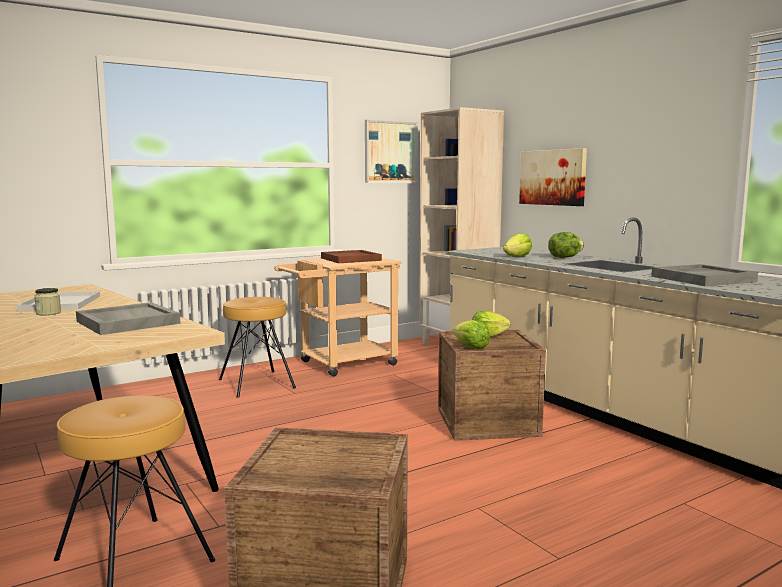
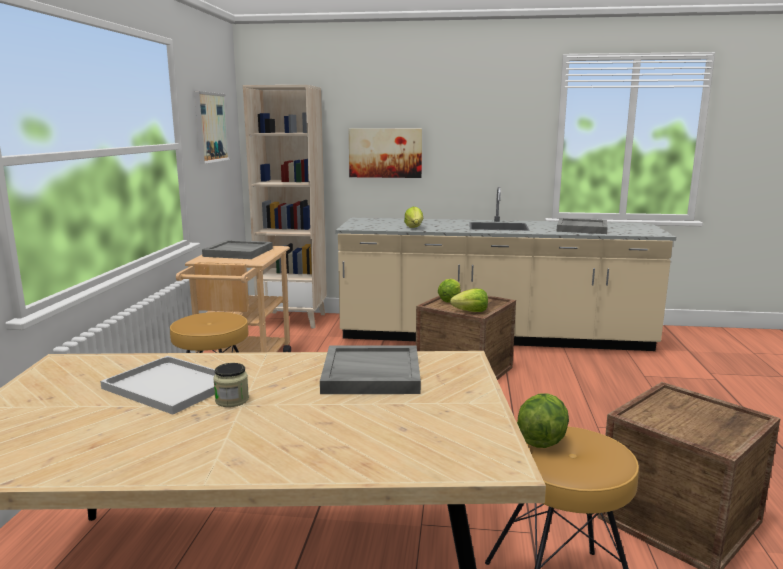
camera: 50 degrees left, 5 degrees up
brown tray [321,250,382,263] -> grey tray [202,240,273,259]
lettuce [548,232,584,258] -> lettuce moved to [517,393,569,448]

